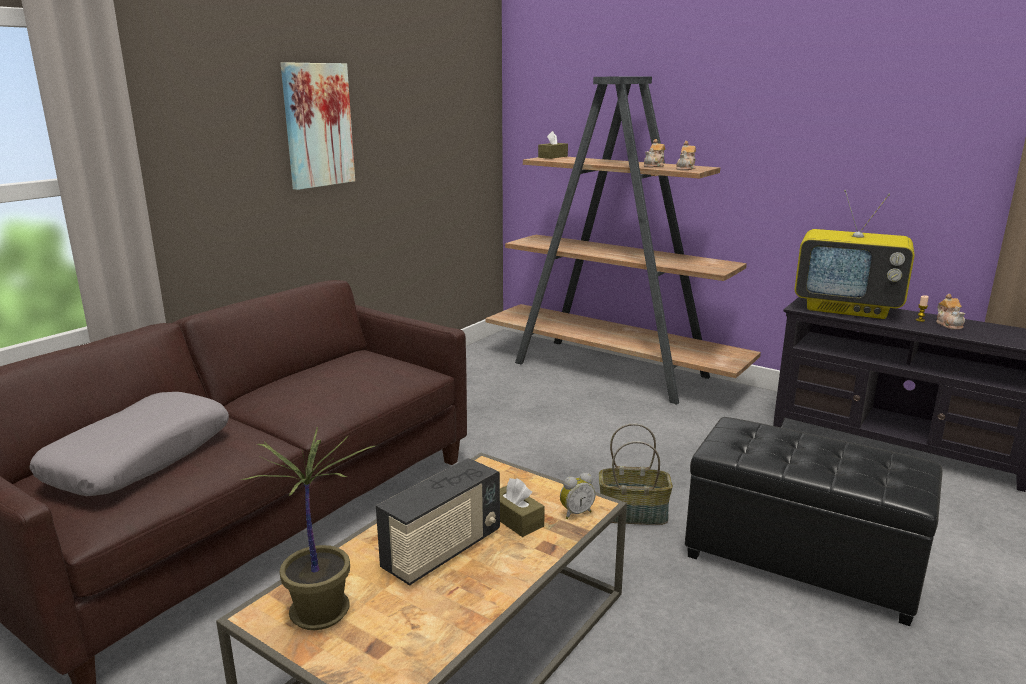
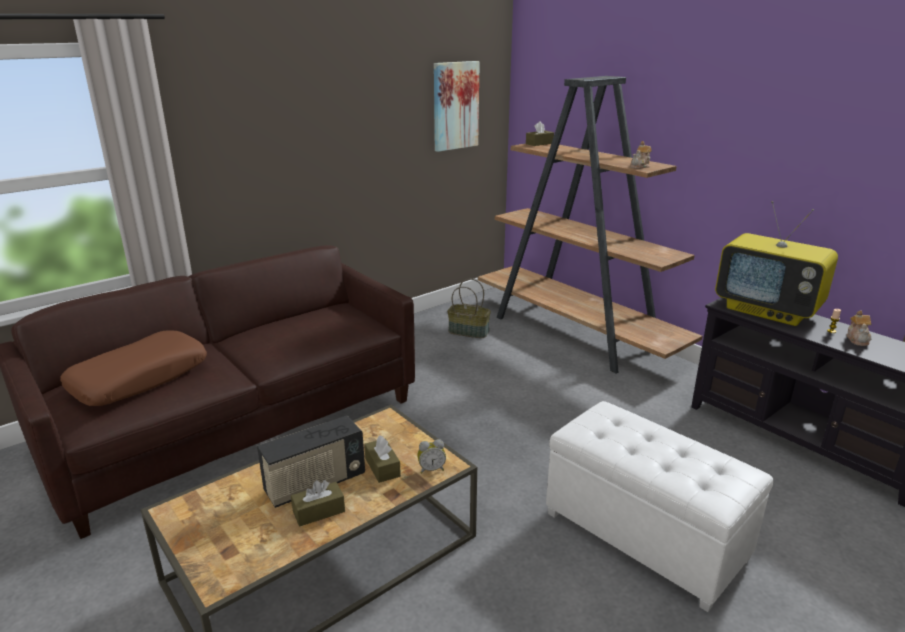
camera: 15 degrees right, 5 degrees up
grey pillow [30,392,229,496] -> brown pillow [60,330,207,406]
potted plant [242,427,375,630] -> none
picture [281,62,355,190] -> picture moved to [434,61,480,152]
basket [599,423,673,525] -> basket moved to [447,279,491,338]
teapot [644,139,665,167] -> none
black ottoman [685,417,942,626] -> white ottoman [546,401,773,612]
none -> brown tissue box [291,480,345,527]

